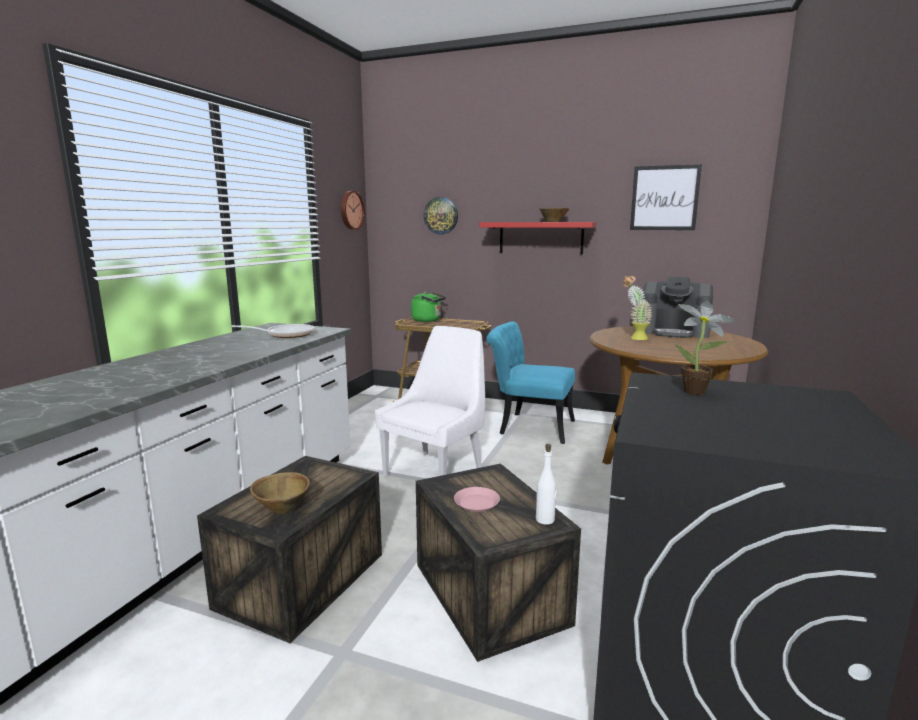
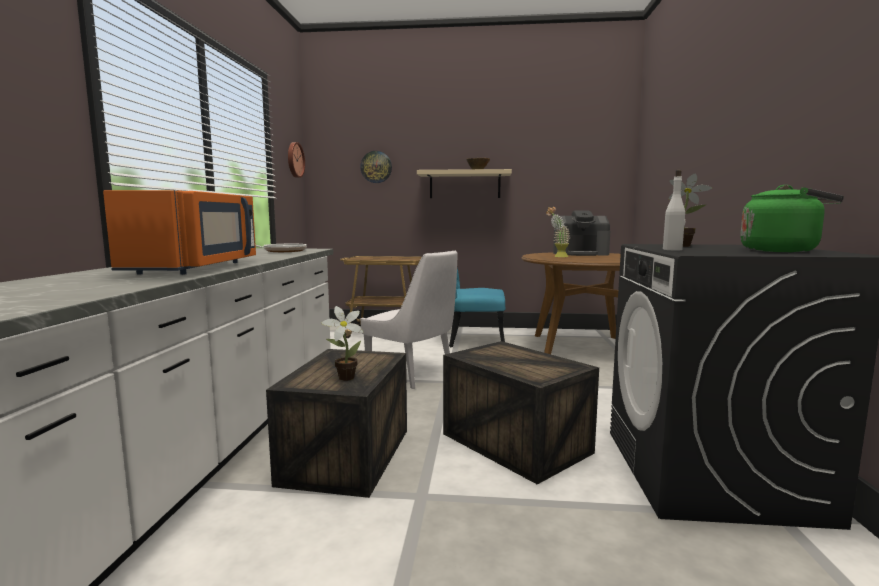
camera: 15 degrees left, 5 degrees down
brown bowl [250,472,310,514] -> potted plant [321,306,364,381]
white chair [375,326,485,476] -> white chair turned 105 degrees clockwise [361,251,458,389]
green kettle [411,292,446,322] -> green kettle moved to [740,185,844,252]
pink plate [454,487,500,512] -> none
red shelf [480,222,597,254] -> beige shelf [417,169,512,198]
white bottle [536,444,557,525] -> white bottle moved to [663,170,685,250]
picture [630,164,702,230] -> none
none -> orange microwave [103,190,256,275]

